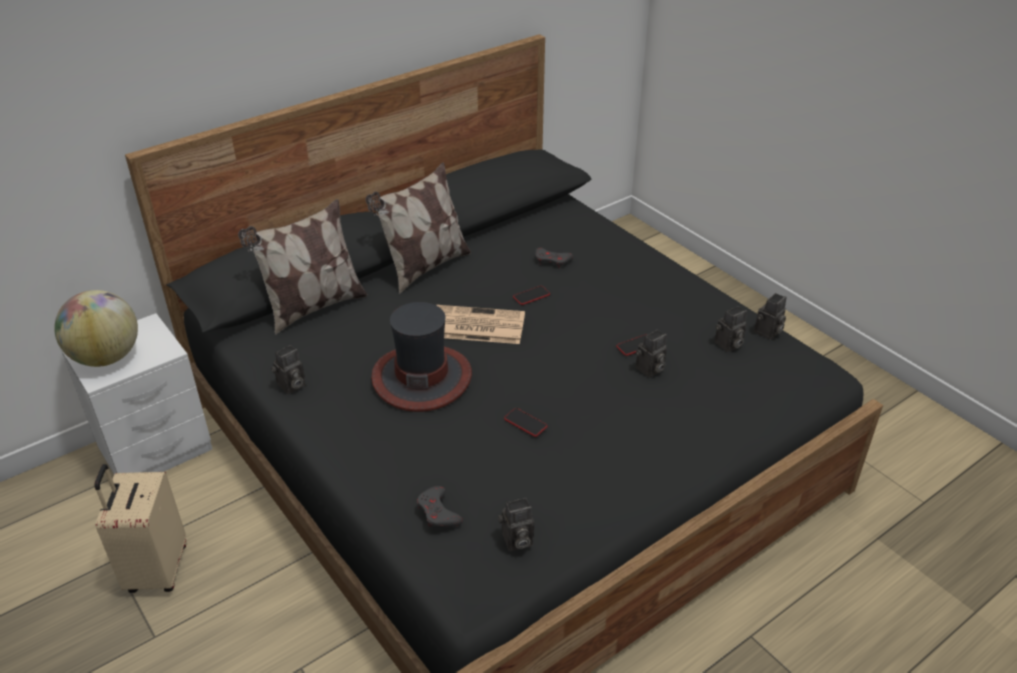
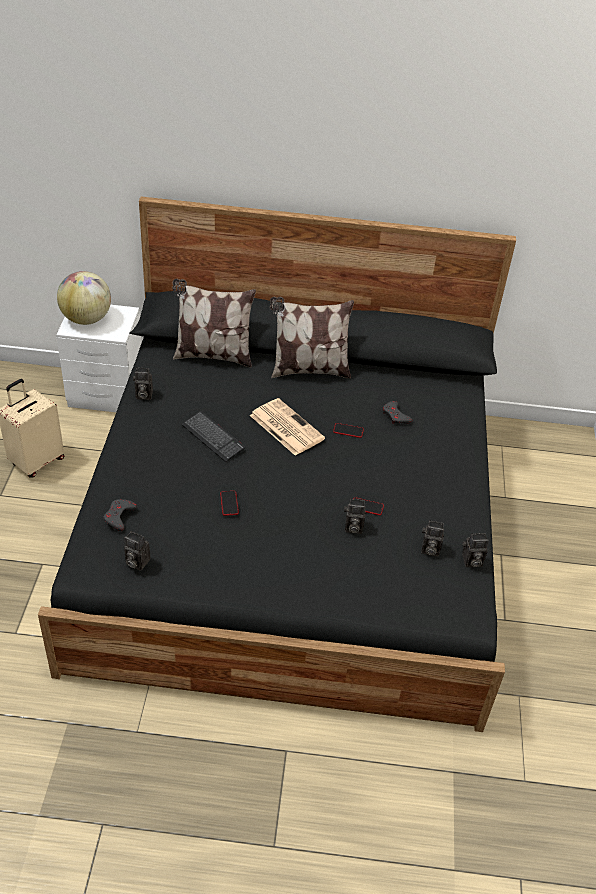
camera: 40 degrees right, 5 degrees up
hat [371,302,472,412] -> keyboard [181,411,245,462]

